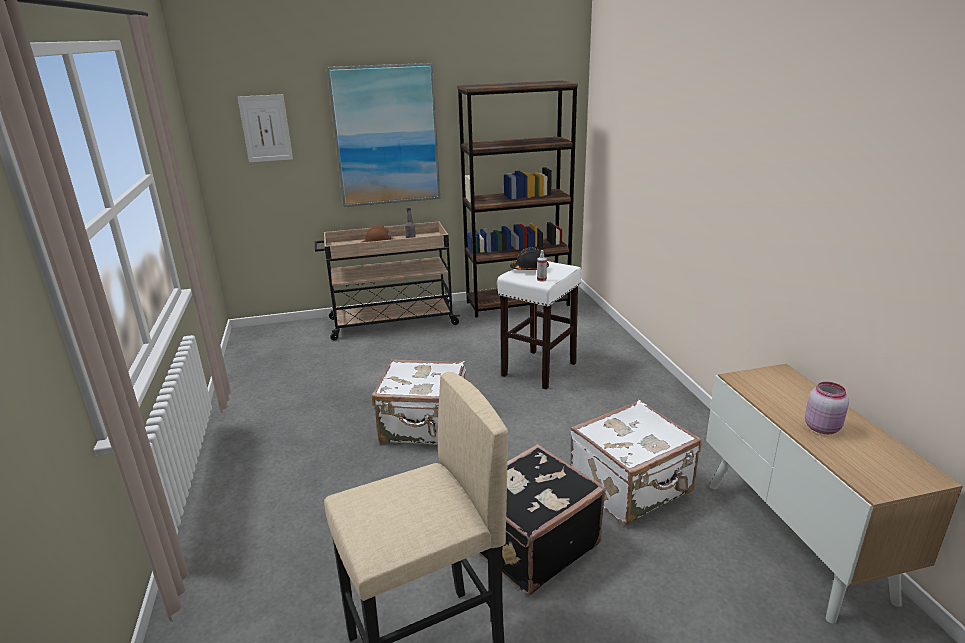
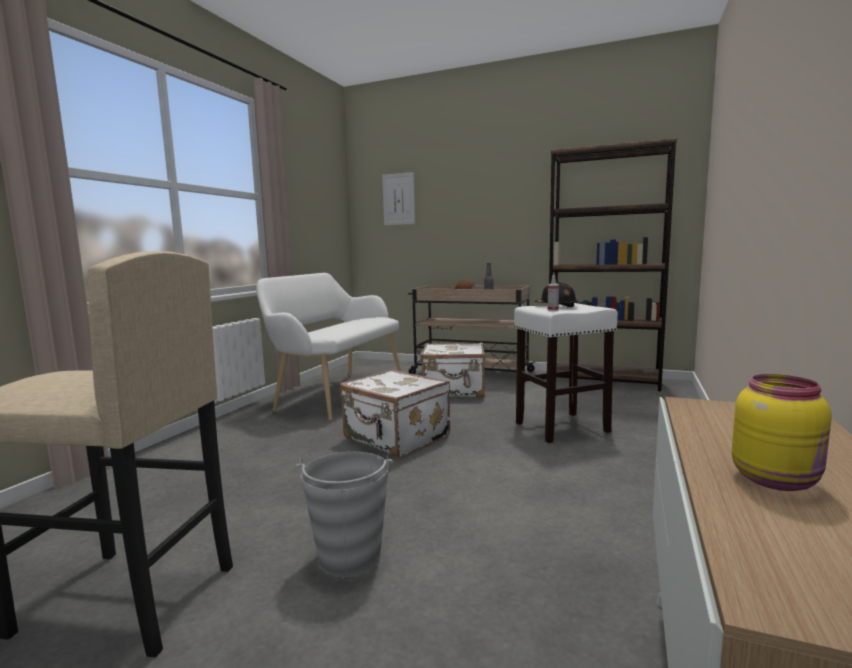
camera: 35 degrees right, 15 degrees down
picture [327,63,440,207] -> none
black suitcase [478,444,606,595] -> grey bucket [295,452,393,577]
white suitcase [571,400,702,525] -> white suitcase moved to [421,342,485,397]
pink jar [805,382,849,434] -> yellow jar [732,374,832,491]
none -> white bench [256,273,402,421]

